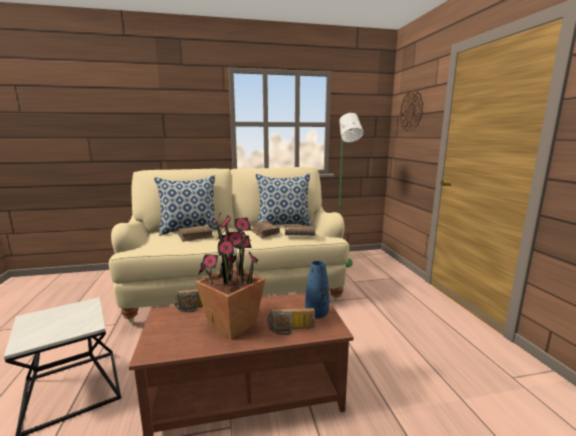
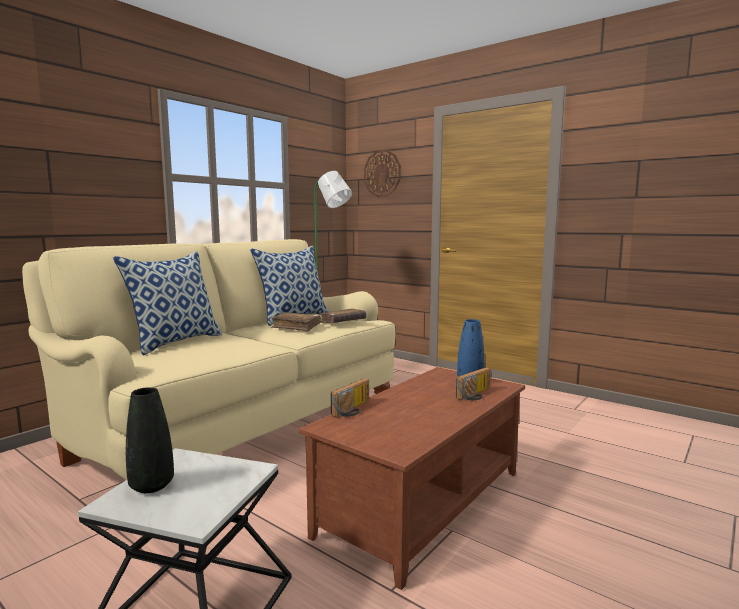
camera: 40 degrees left, 5 degrees down
brown book [178,225,214,242] -> none
potted plant [195,213,265,339] -> none
none -> black vase [126,387,174,493]

